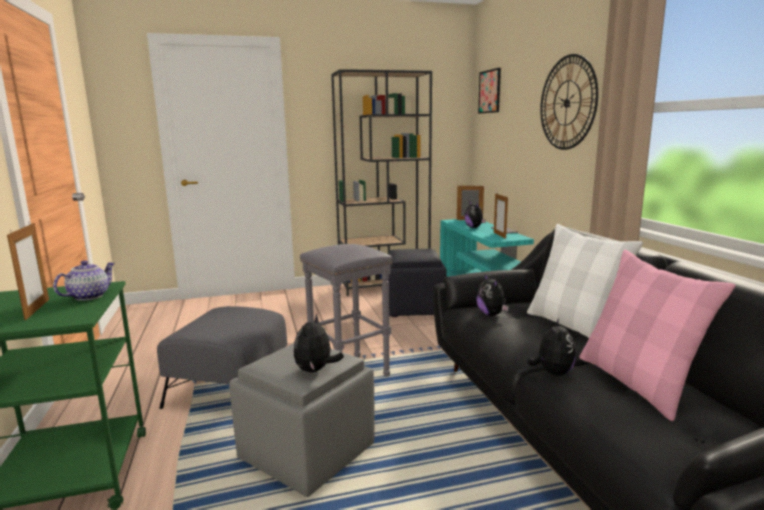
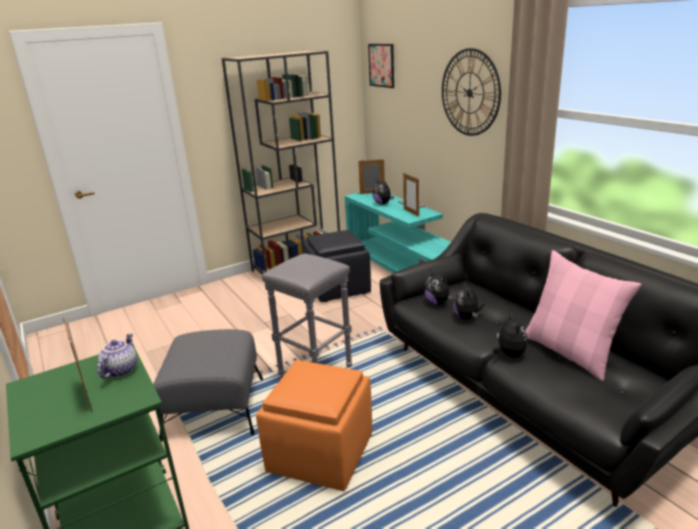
camera: 15 degrees left, 10 degrees up
grey ottoman [229,343,375,497] -> orange ottoman [256,360,372,491]
plush toy [294,314,344,372] -> plush toy moved to [453,281,484,320]
white pillow [527,224,643,338] -> none

